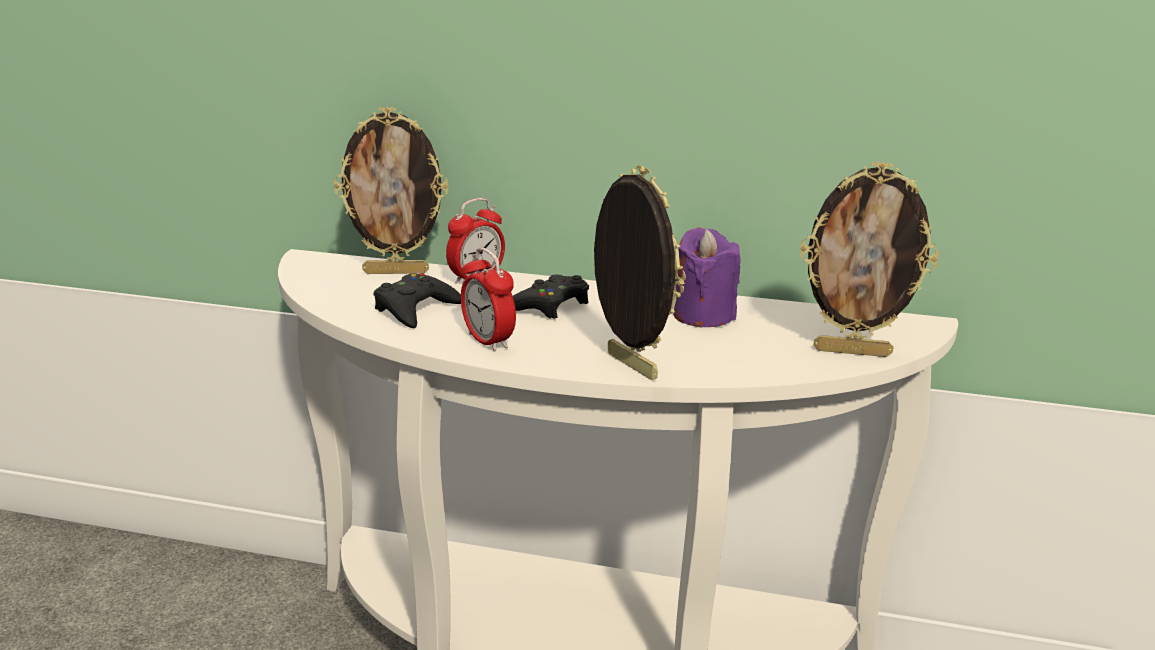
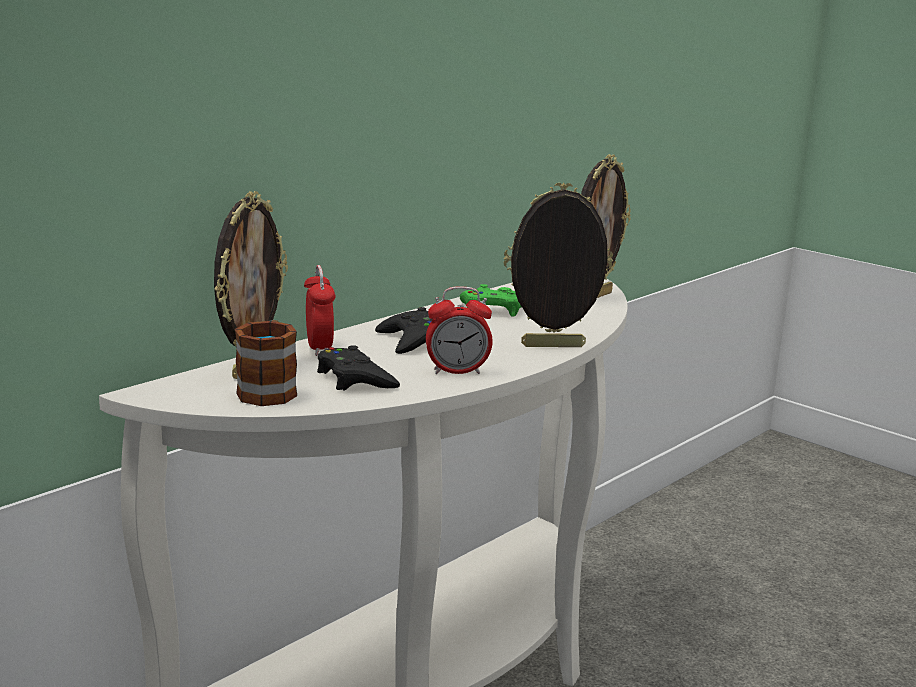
camera: 60 degrees left, 5 degrees down
purple candle [673,228,741,327] -> green game controller [460,284,522,317]
none -> mug [235,320,297,406]

